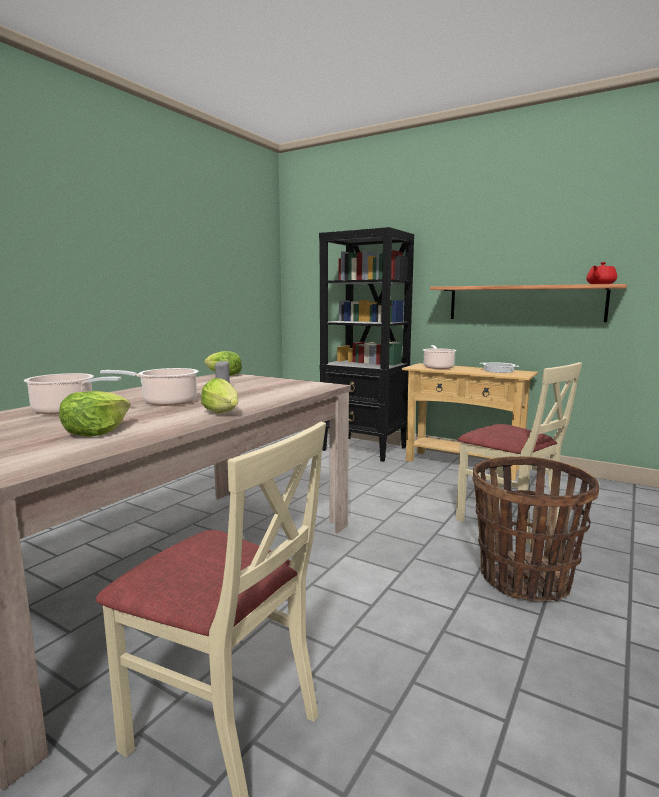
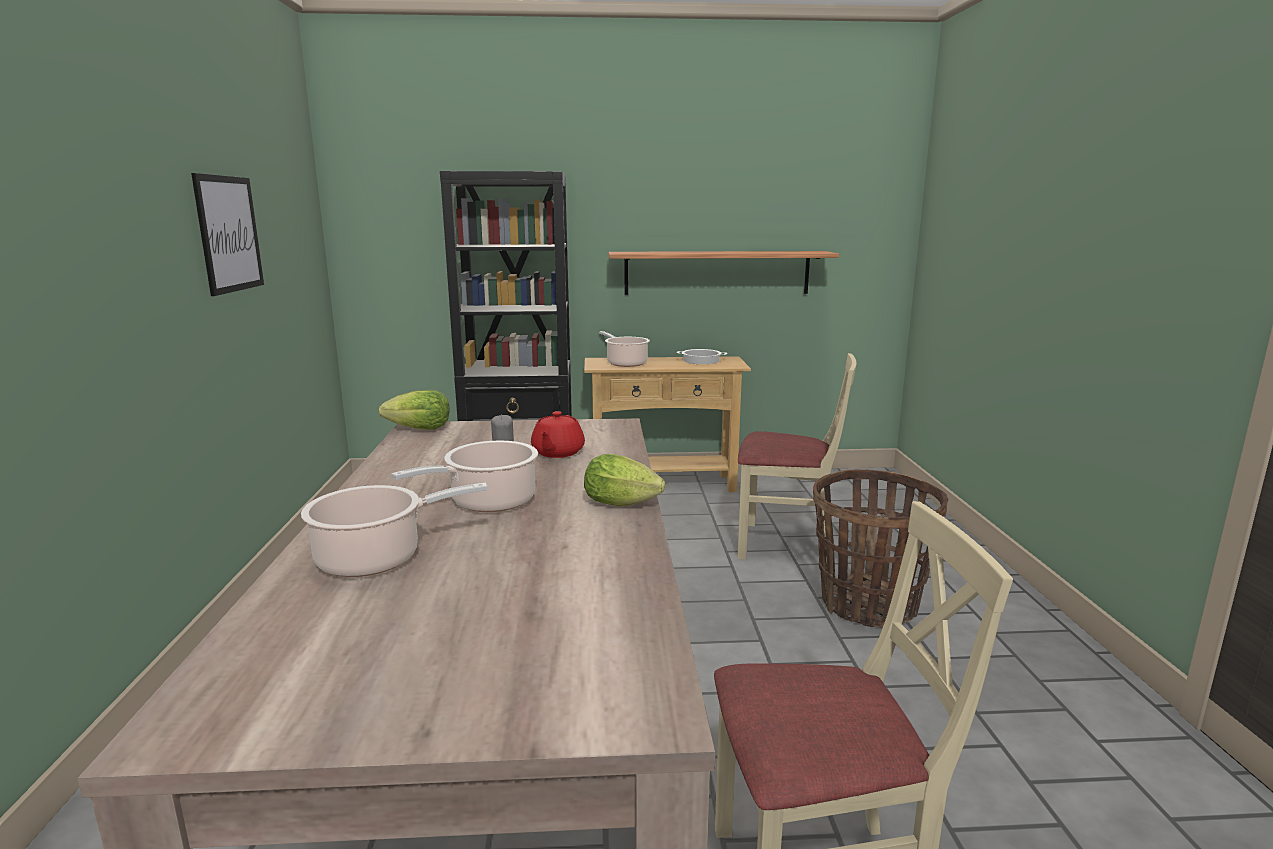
camera: 35 degrees left, 5 degrees up
lettuce [59,391,131,437] -> none
red teapot [586,262,617,284] -> red teapot moved to [531,411,585,458]
none -> picture [191,173,264,296]

